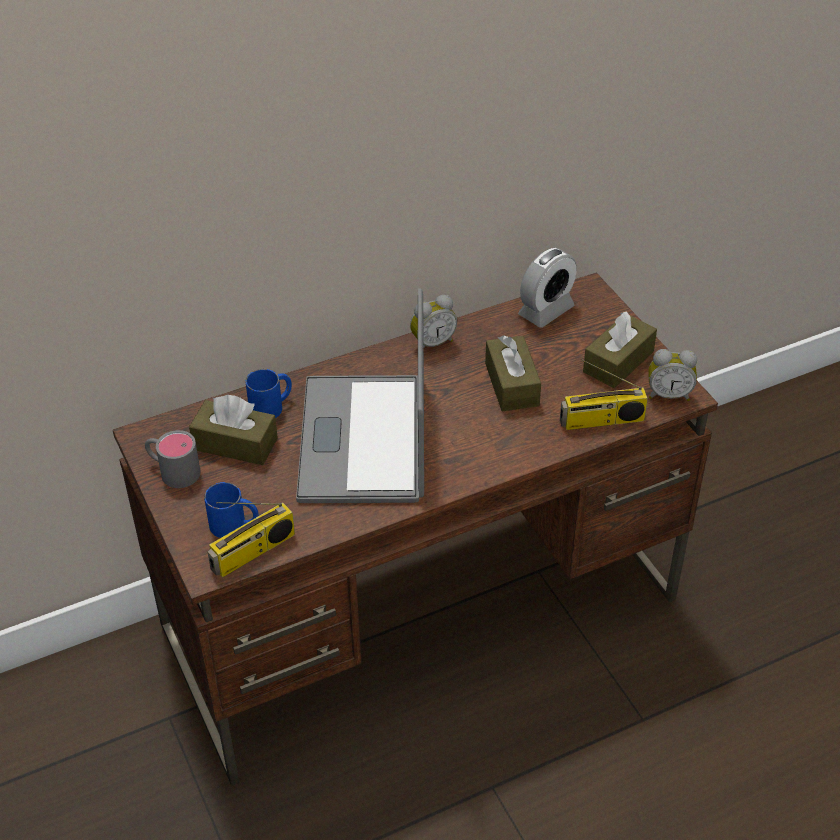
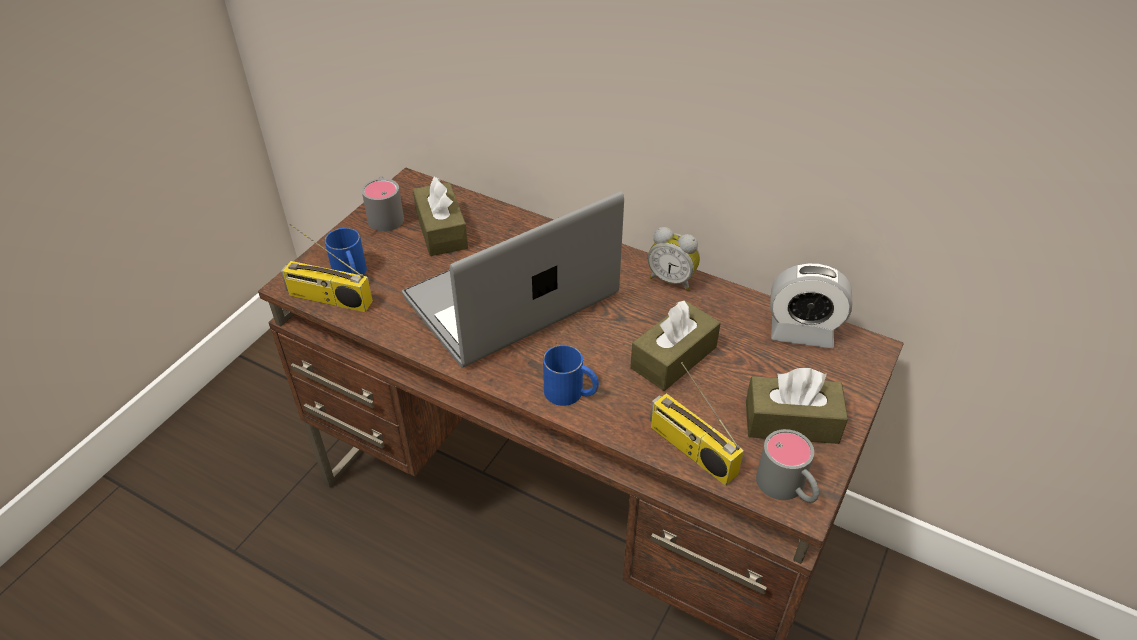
camera: 55 degrees right, 0 degrees up
blue mug [245,369,292,418] -> blue mug moved to [543,345,599,406]
alarm clock [648,349,697,401] -> grey mug [756,429,819,503]

